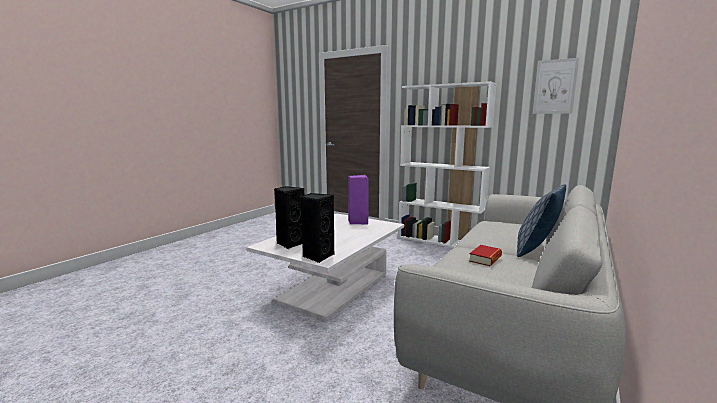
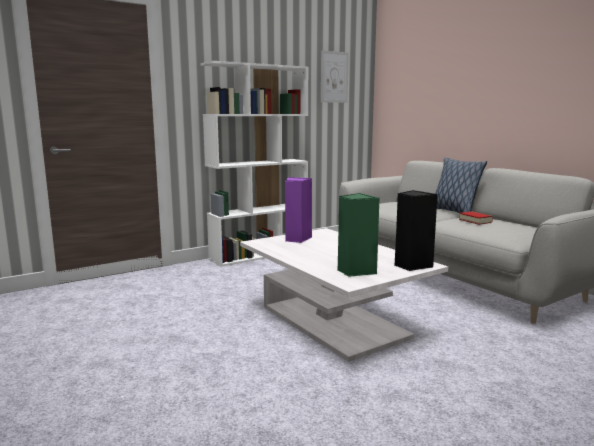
camera: 65 degrees left, 0 degrees up
black speaker [274,186,304,249] -> green speaker [337,193,379,277]

